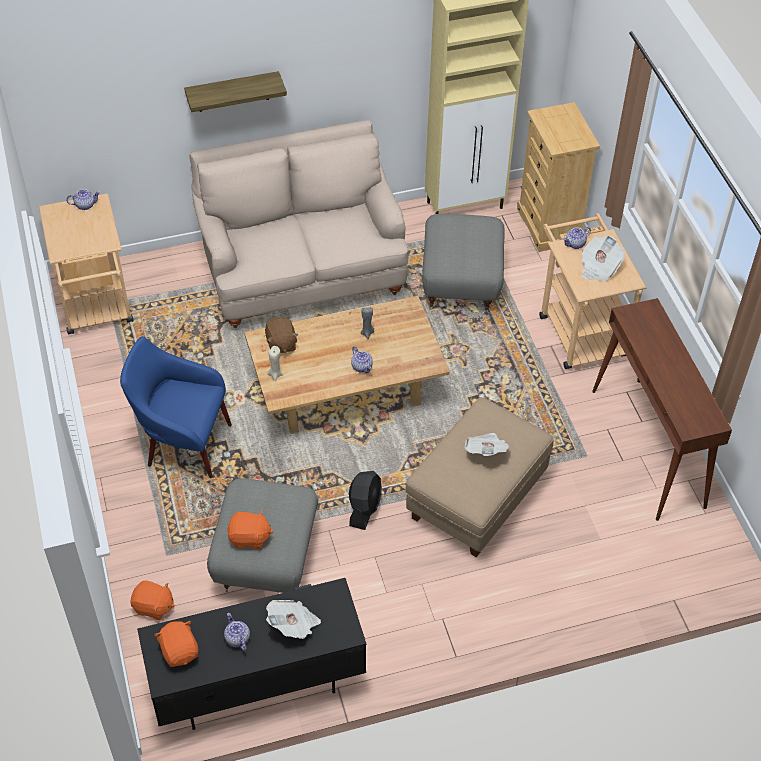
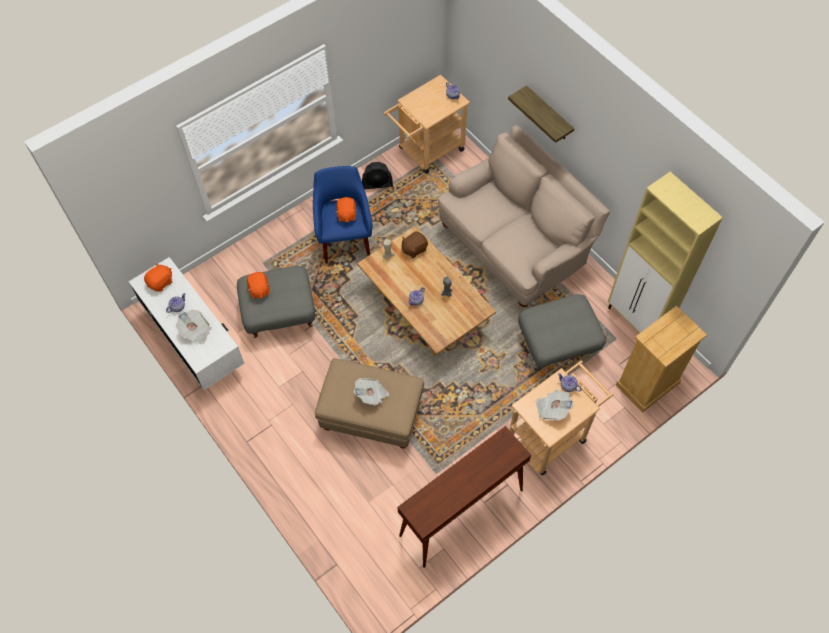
camera: 70 degrees right, 10 degrees up
orange plush toy [130,581,175,620] -> orange plush toy moved to [335,197,357,222]
black tv stand [137,578,366,730] -> white tv stand [128,257,245,390]
black fan [349,471,382,530] -> black fan moved to [362,162,393,189]

